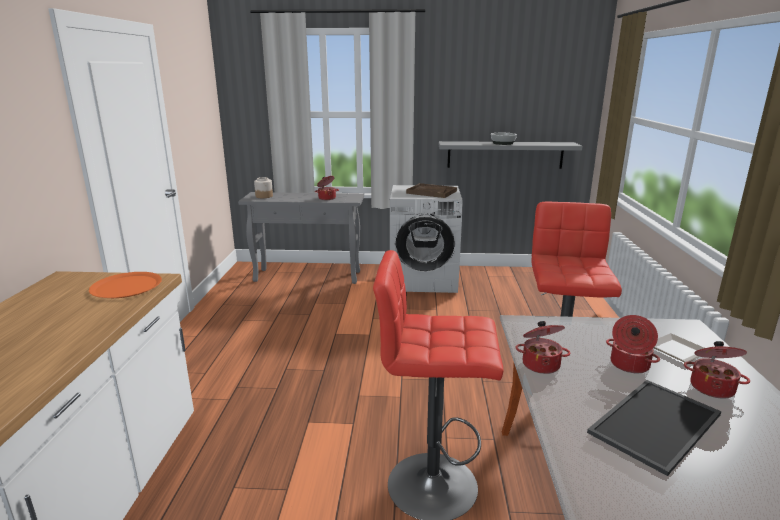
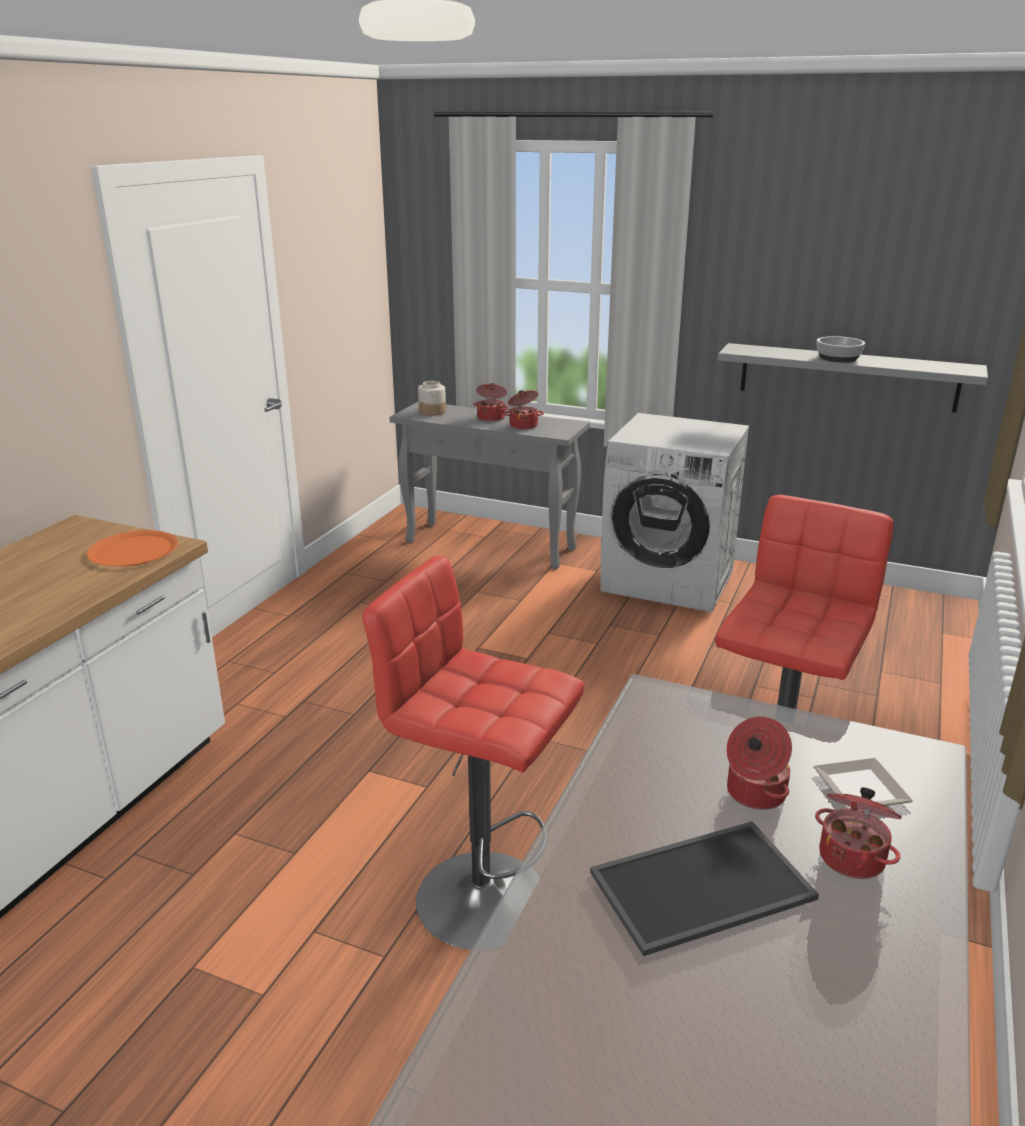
camera: 20 degrees right, 5 degrees up
brown tray [406,183,457,198] -> none
cooking pot [516,321,571,374] -> cooking pot moved to [474,383,509,422]

